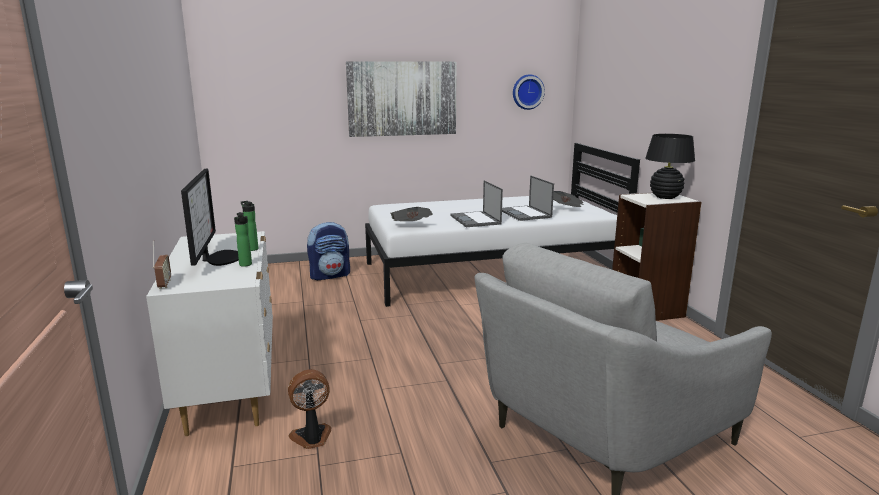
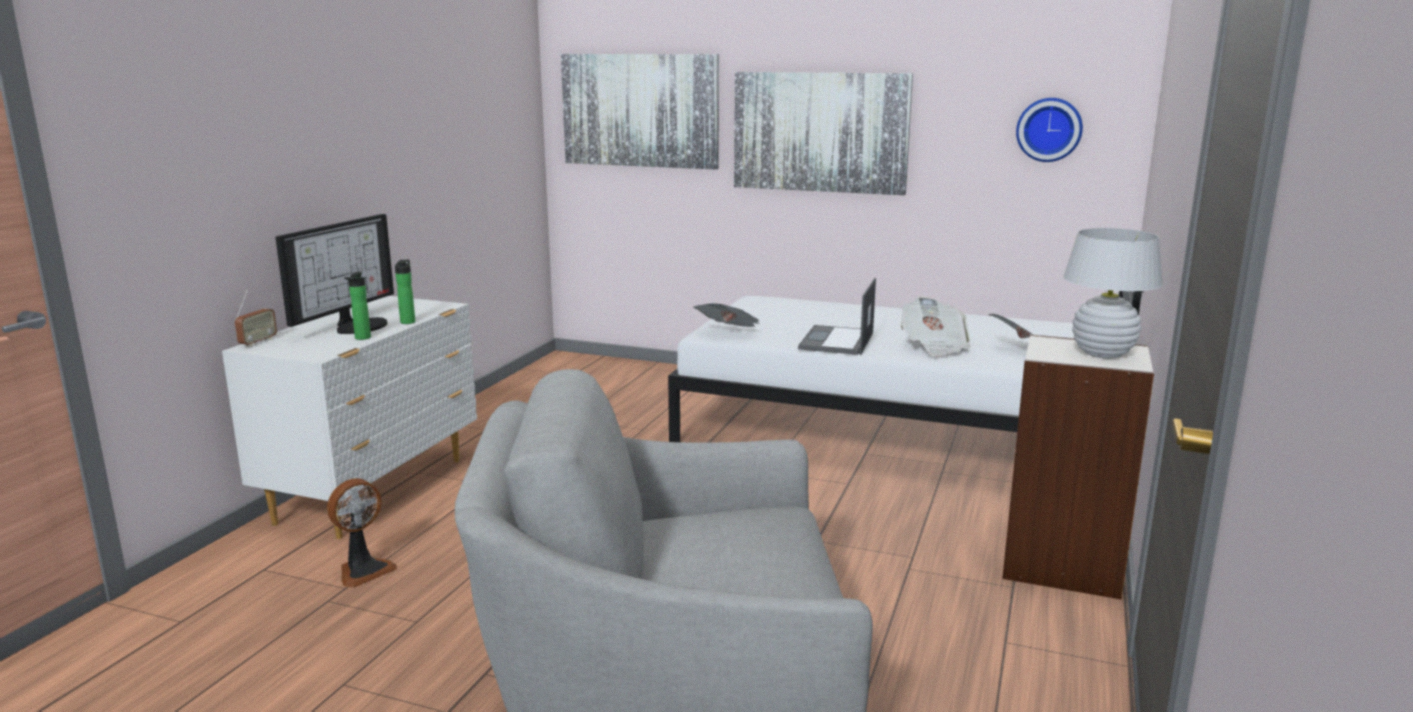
camera: 35 degrees right, 0 degrees up
fan [288,369,331,449] -> fan turned 120 degrees clockwise [327,478,397,588]
backpack [307,222,350,280] -> none
laptop [502,176,554,221] -> newspaper [900,297,970,357]
black table lamp [645,134,695,199] -> white table lamp [1063,228,1163,359]
none -> picture [561,54,719,170]

